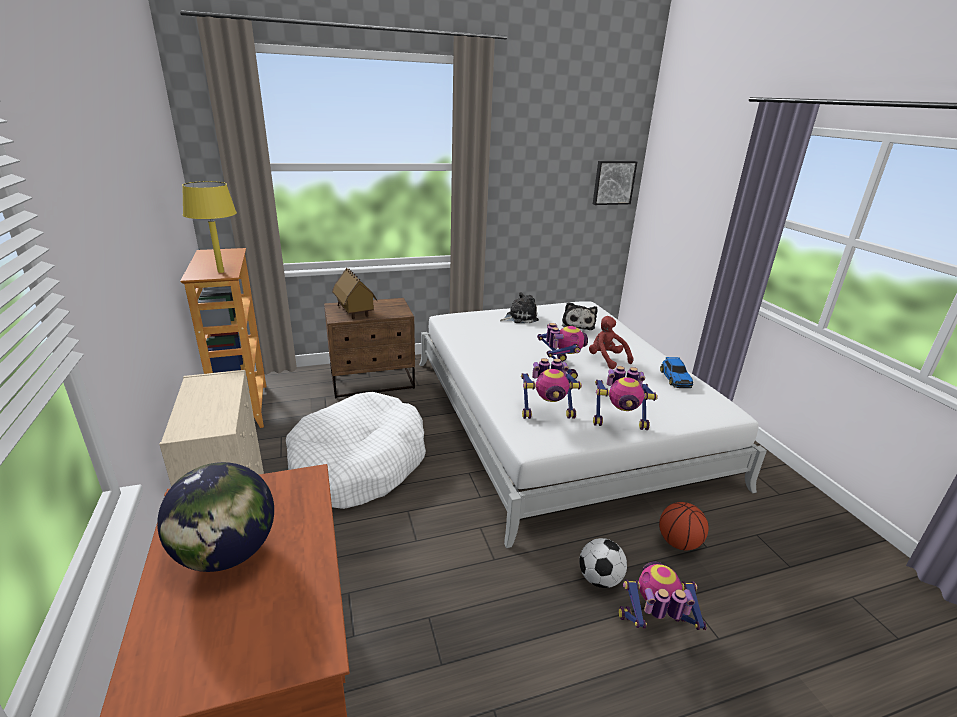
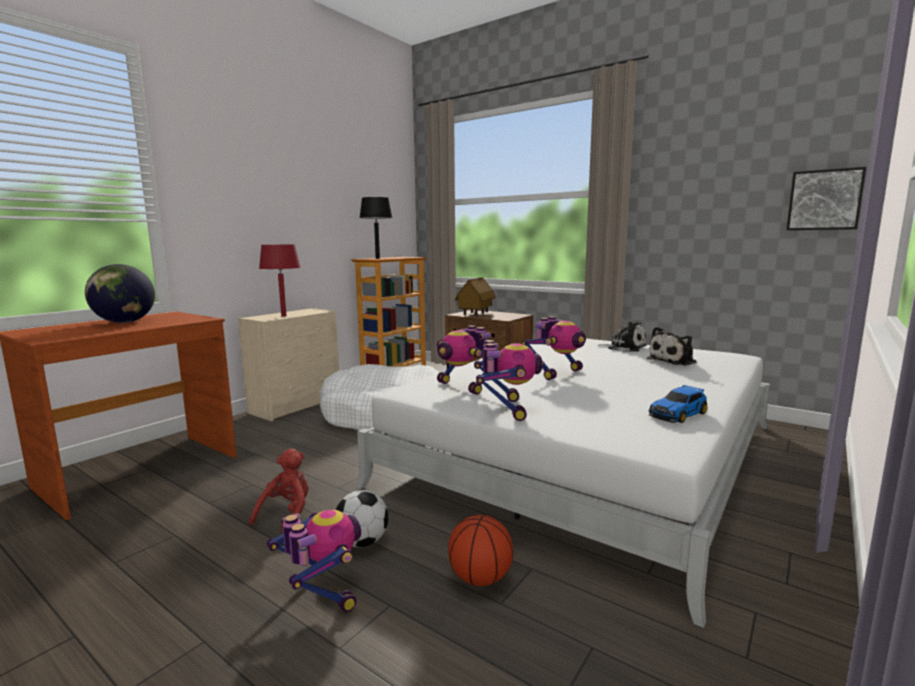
camera: 55 degrees right, 15 degrees down
yellow table lamp [182,181,237,273] -> black table lamp [359,197,393,259]
red plush toy [589,316,634,369] -> red plush toy moved to [249,448,308,533]
toy robot [593,366,658,430] -> toy robot turned 150 degrees counterclockwise [474,340,543,421]
none -> red table lamp [259,244,301,317]

